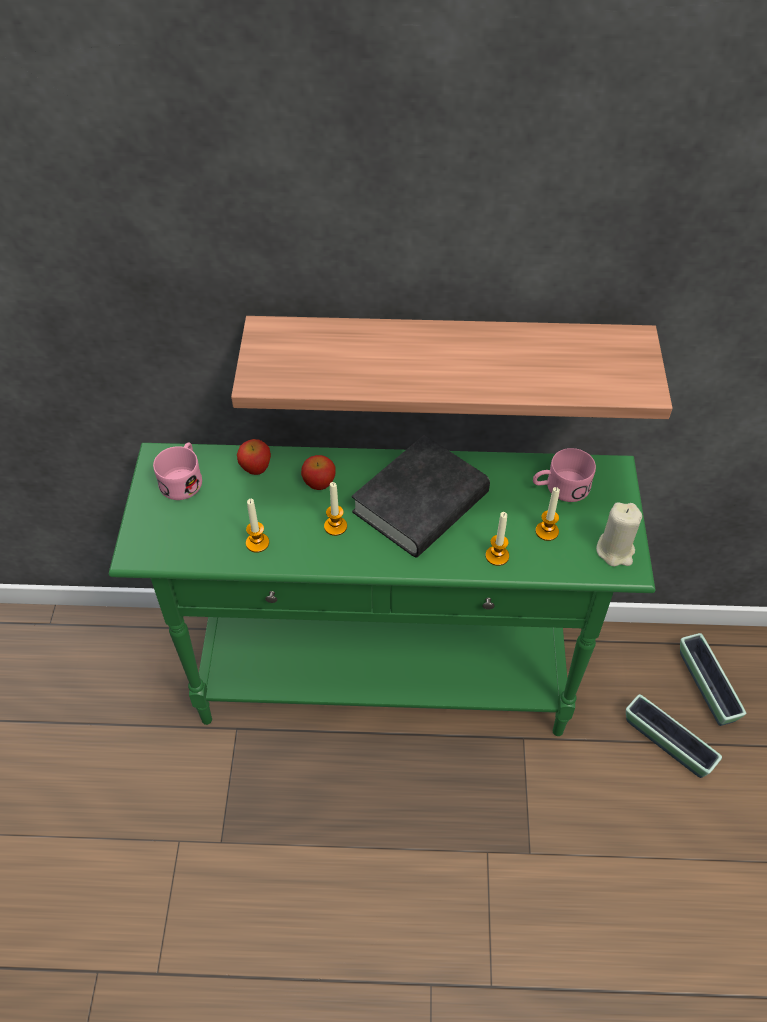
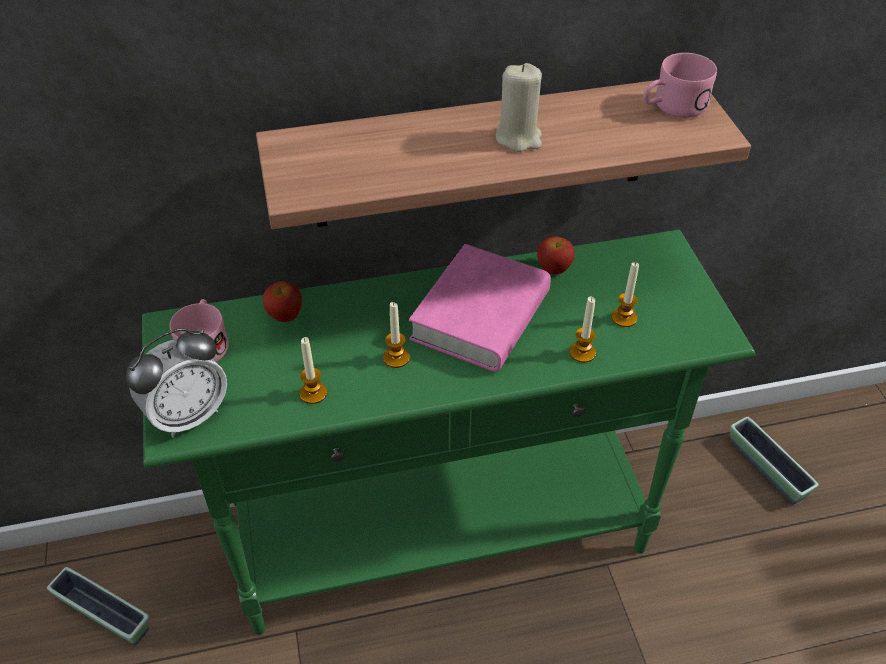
camera: 15 degrees left, 5 degrees down
apple [301,455,336,490] -> apple moved to [537,236,575,274]
black book [352,435,490,558] -> pink book [409,244,551,372]
pink mug [533,448,596,502] -> pink mug moved to [643,53,717,118]
beige candle [596,502,642,566] -> beige candle moved to [496,63,542,152]
planter [626,694,722,778] -> planter moved to [47,567,149,645]
none -> alarm clock [126,328,227,437]

